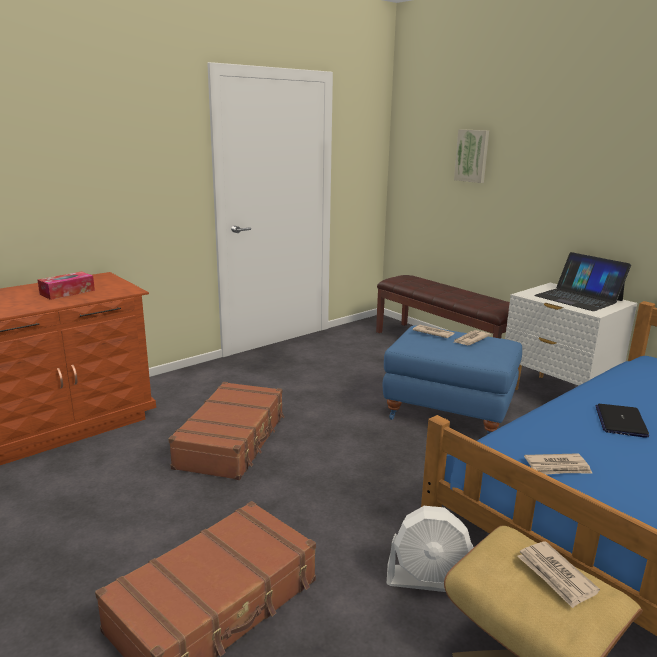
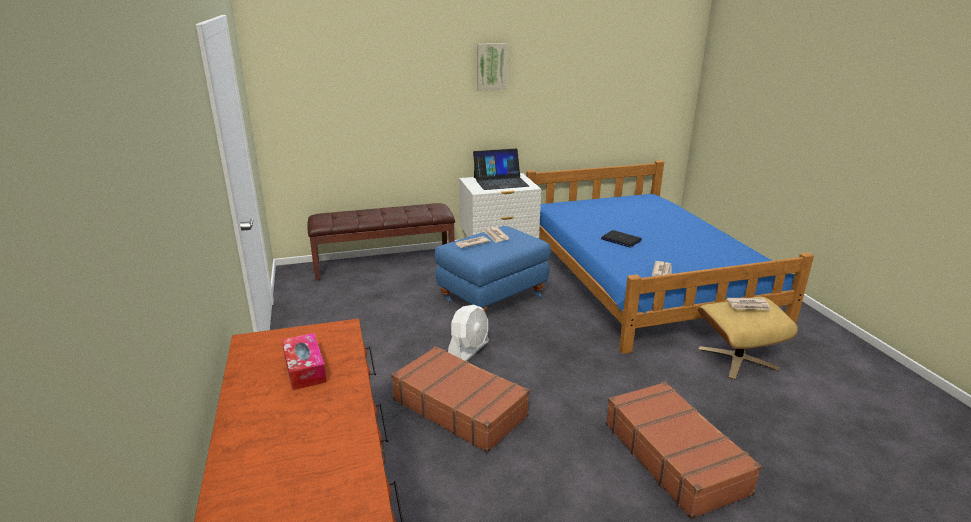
camera: 65 degrees left, 5 degrees up
white fan [387,506,474,592] -> white fan moved to [448,305,489,361]
picture [454,129,489,183] -> picture moved to [477,43,507,91]

